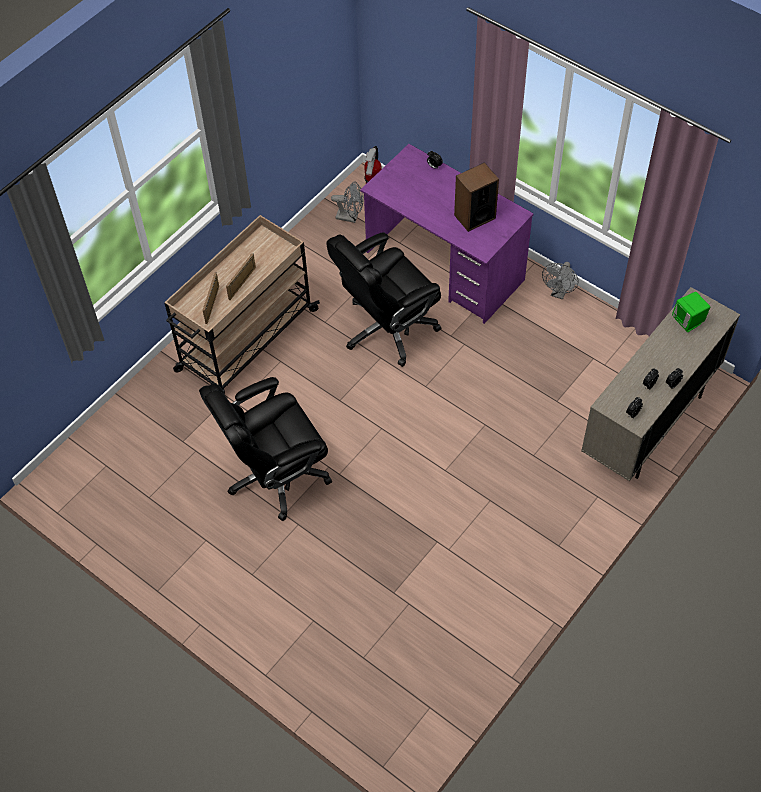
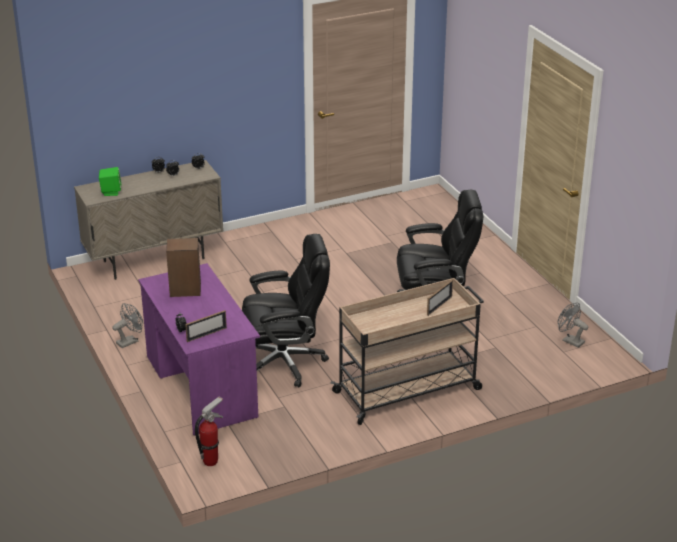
camera: 155 degrees left, 25 degrees down
picture frame [226,253,256,300] -> picture frame moved to [185,310,227,342]
grey fan [331,181,364,223] -> grey fan moved to [558,302,589,348]

